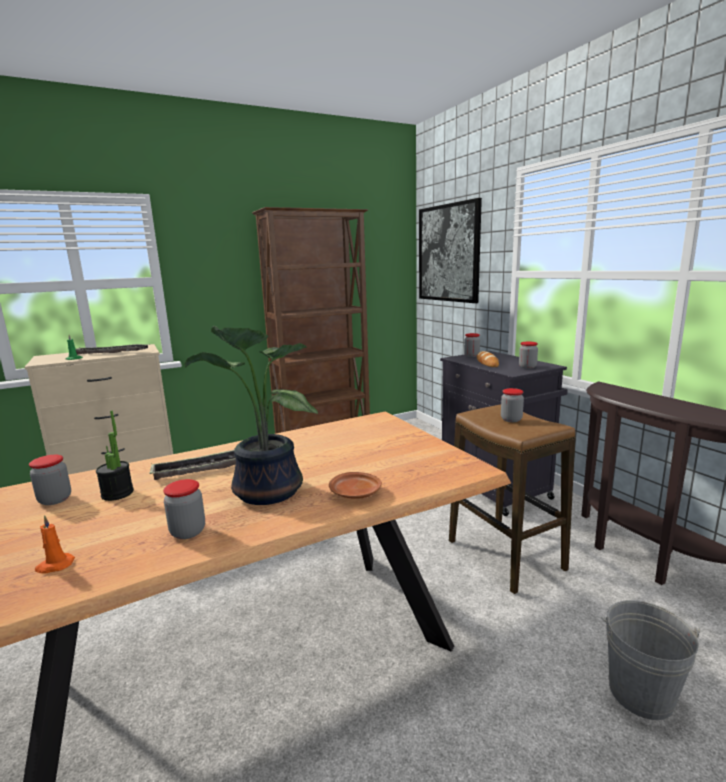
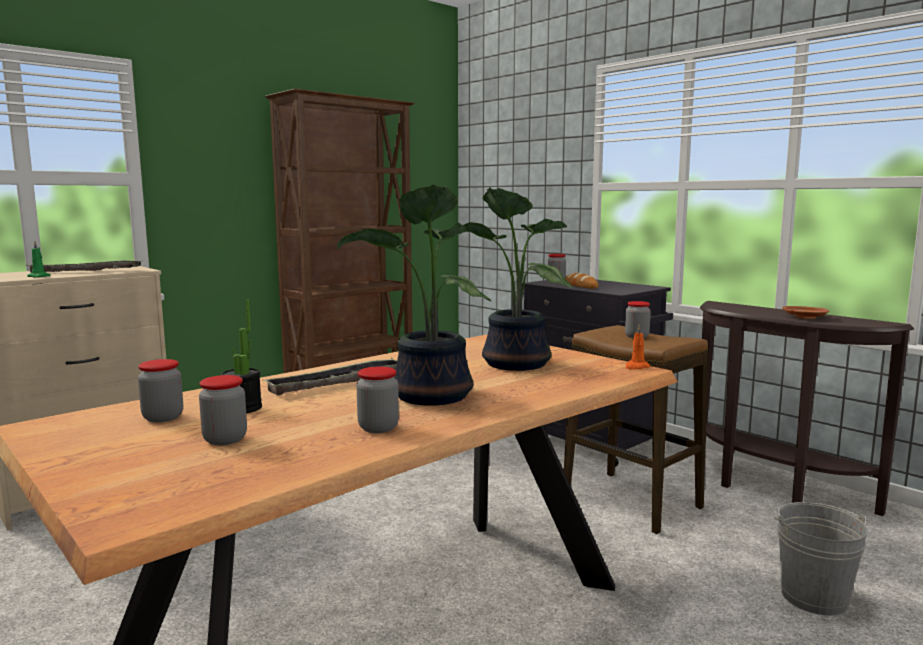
camera: 15 degrees left, 5 degrees down
orange candle [35,515,75,573] -> orange candle moved to [626,324,650,370]
brown plate [329,472,382,499] -> brown plate moved to [782,306,829,319]
picture [419,198,482,303] -> none
jar [519,342,538,369] -> jar moved to [199,375,247,445]
none -> potted plant [451,188,573,371]

